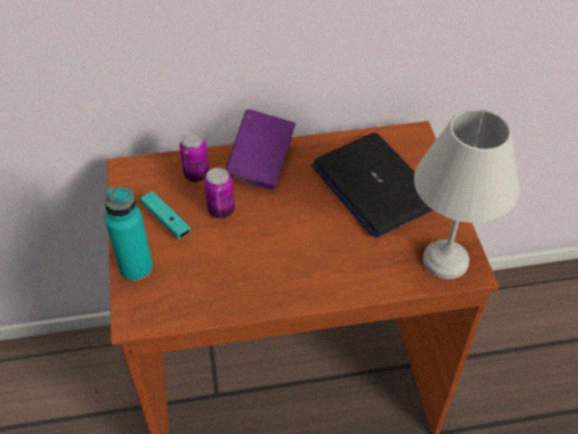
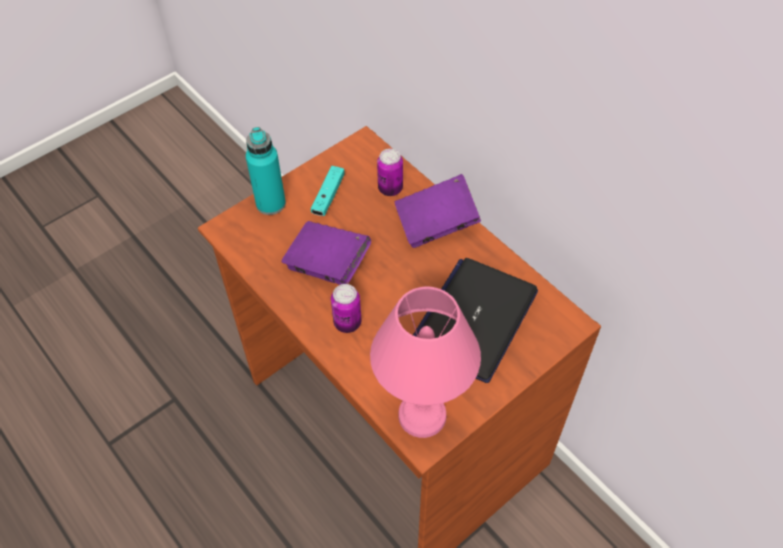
camera: 60 degrees right, 5 degrees up
can [204,168,234,219] -> can moved to [331,284,362,333]
white table lamp [414,109,520,279] -> pink table lamp [370,286,481,438]
none -> purple book [281,221,371,285]

